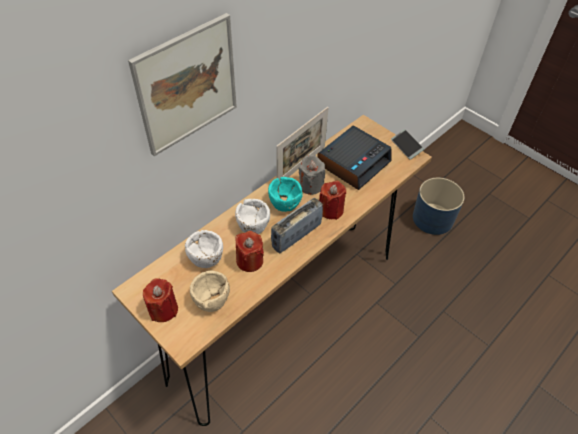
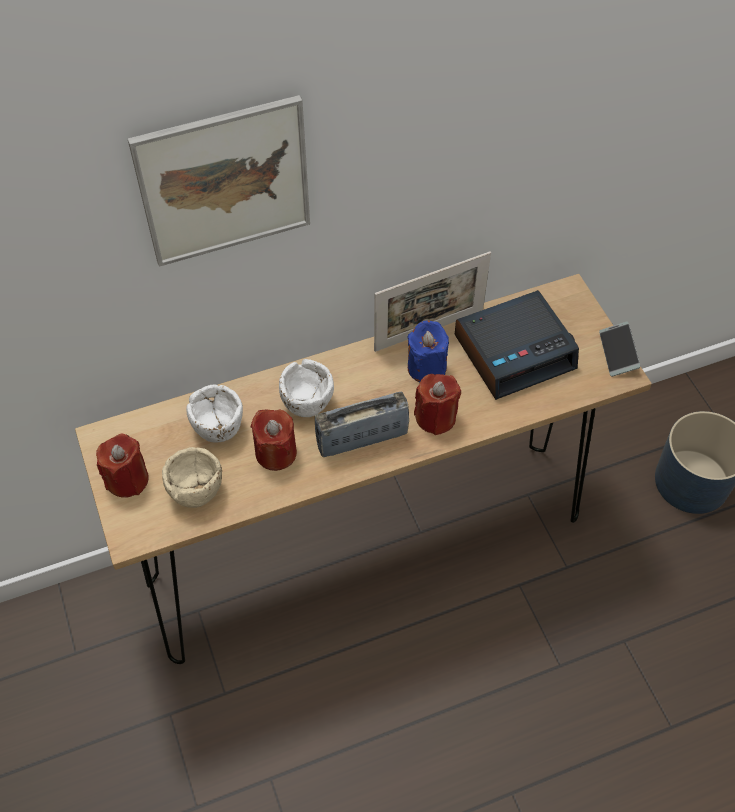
camera: 25 degrees right, 5 degrees up
turquoise bowl [268,177,303,212] -> none
grey candle [299,155,325,195] -> blue candle [408,320,449,382]

